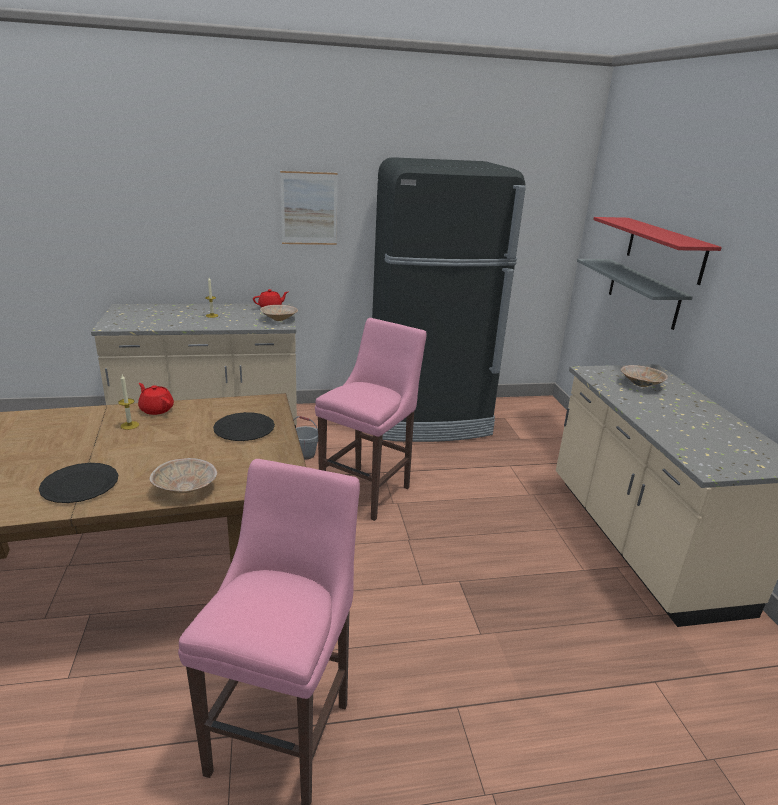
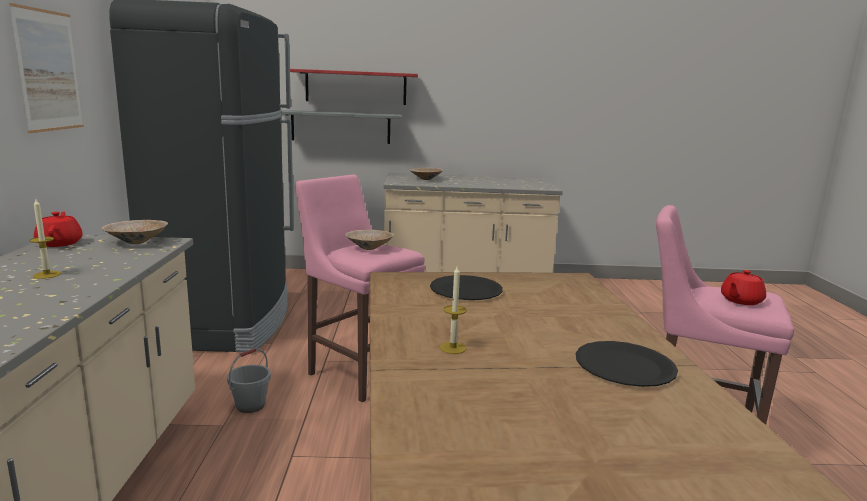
camera: 80 degrees left, 10 degrees down
red teapot [138,383,174,415] -> red teapot moved to [721,270,766,305]
beige bowl [149,458,217,494] -> beige bowl moved to [345,229,394,250]

